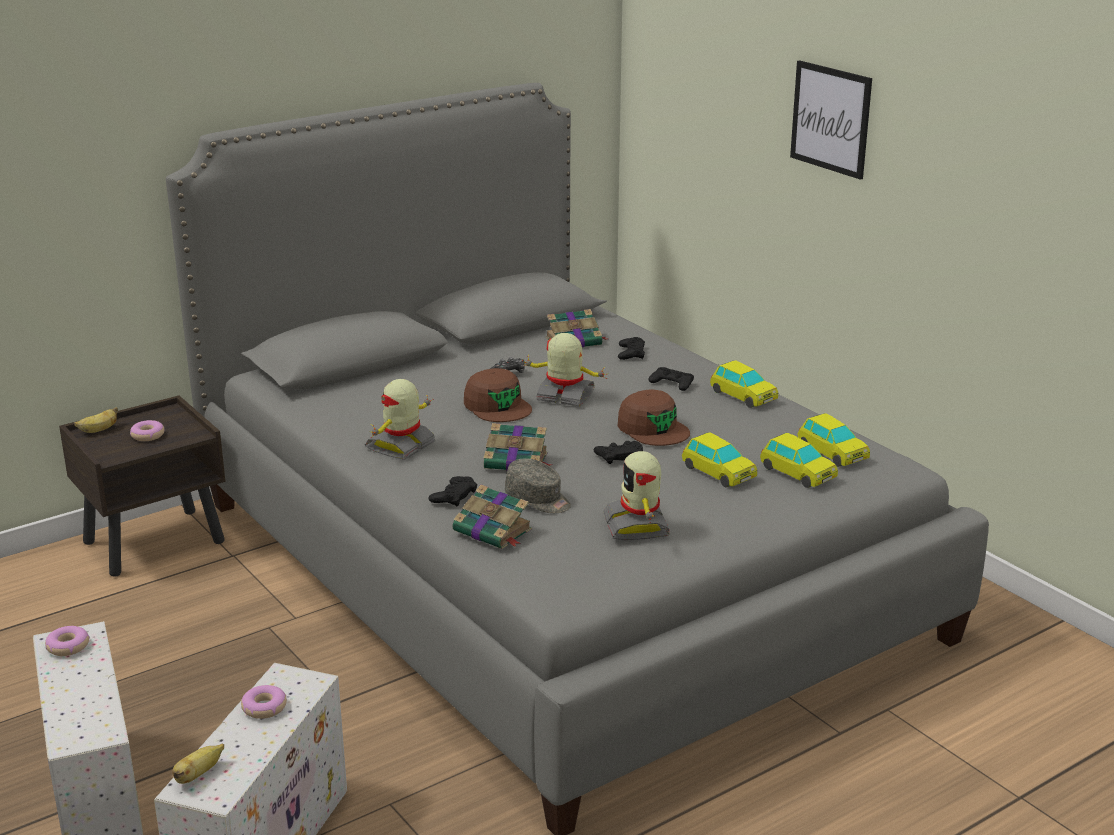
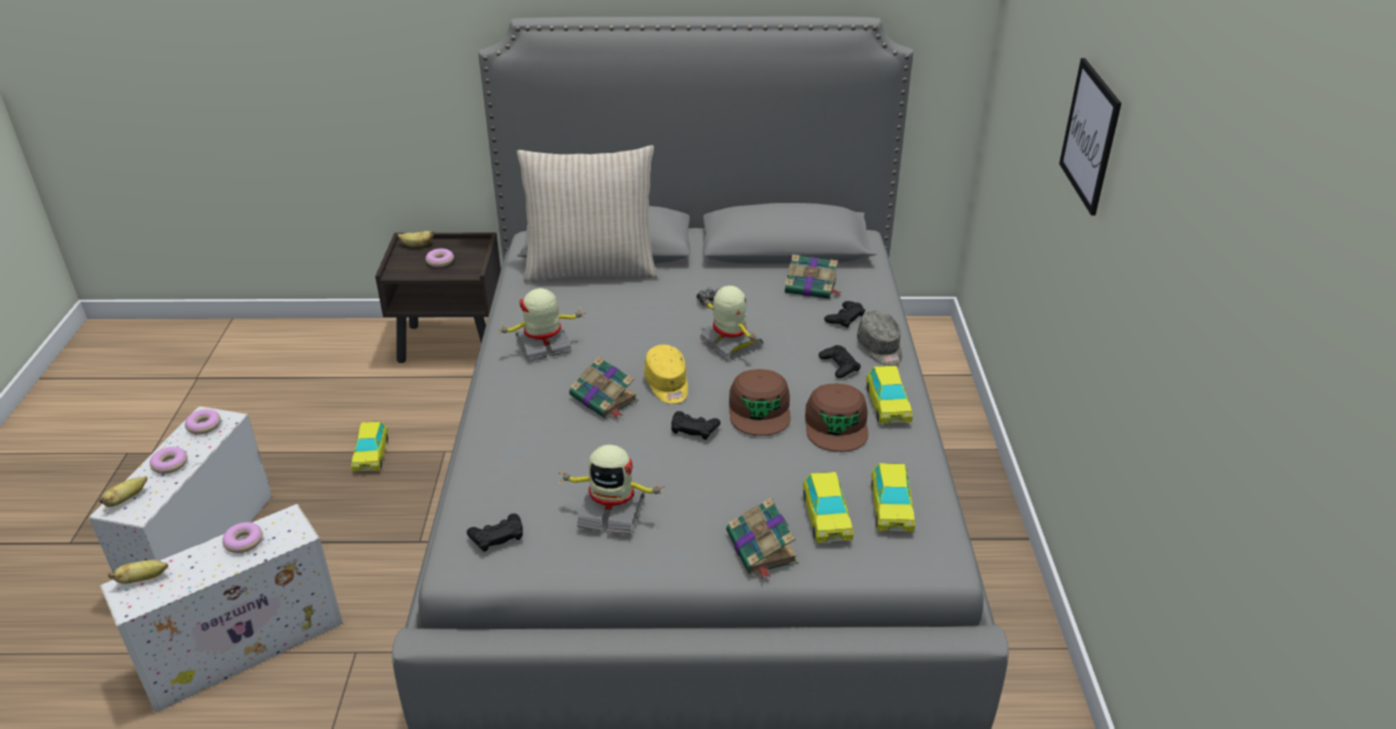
camera: 35 degrees right, 10 degrees up
black game controller [428,476,477,506] -> black game controller moved to [467,513,523,552]
book [453,484,532,549] -> book moved to [726,497,798,579]
brown cap [464,368,532,422] -> brown cap moved to [805,383,868,452]
grey cap [505,458,571,513] -> grey cap moved to [857,311,902,366]
toy robot [603,451,670,540] -> toy robot turned 105 degrees counterclockwise [559,445,663,535]
toy car [682,432,757,487] -> toy car moved to [351,422,388,471]
none -> banana [99,476,148,507]
none -> donut [150,447,187,474]
none -> beige pillow [517,145,658,282]
none -> yellow cap [644,345,688,404]

